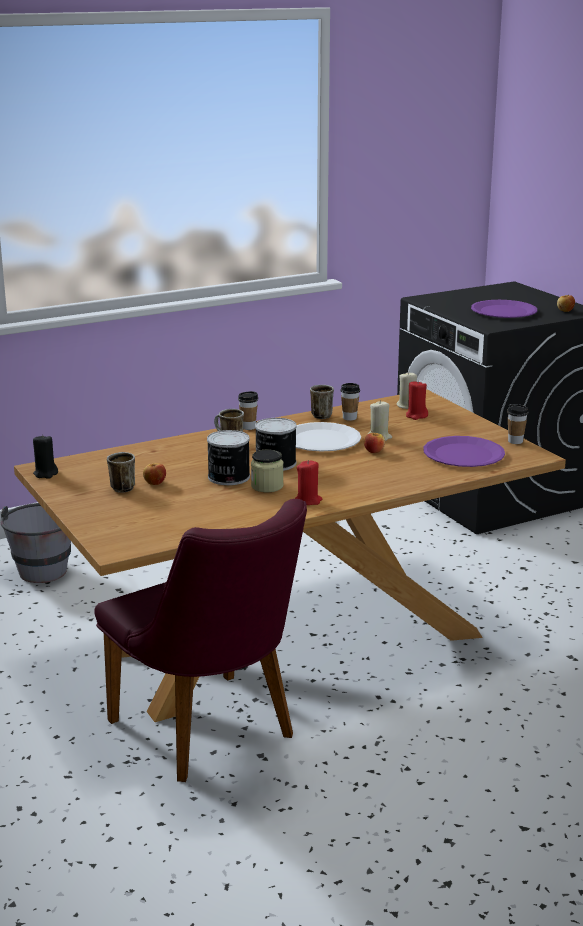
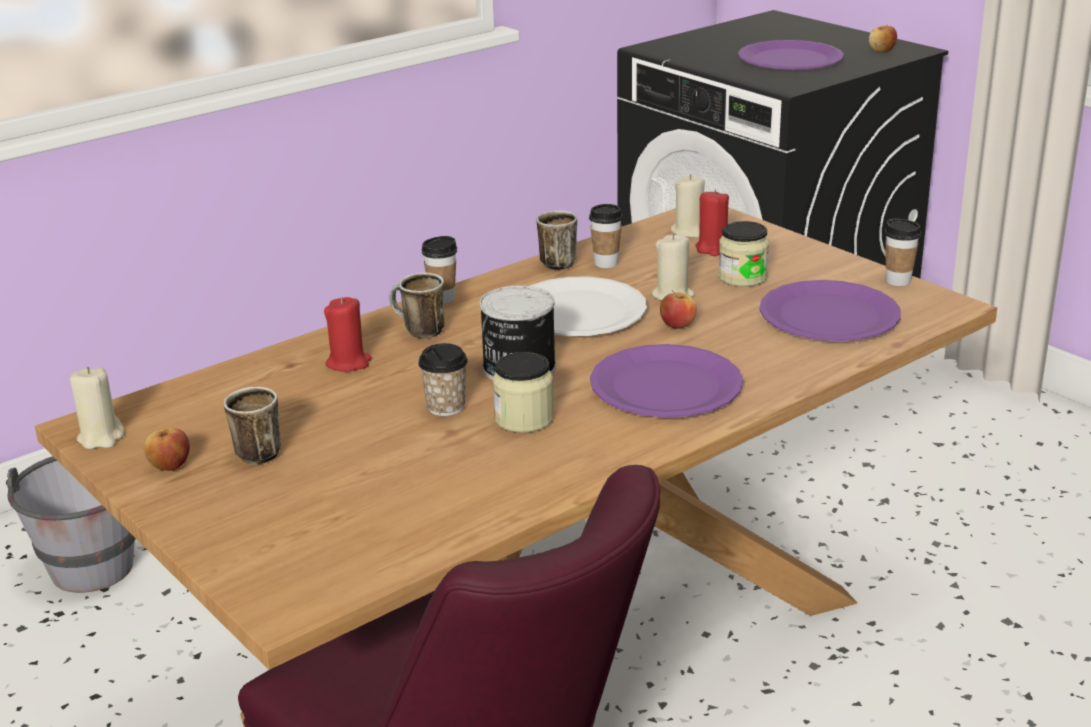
camera: 10 degrees left, 5 degrees up
black candle [33,434,58,479] -> beige candle [70,367,124,449]
apple [143,463,166,485] -> apple moved to [144,428,190,471]
can [207,430,250,485] -> cup [418,343,468,416]
red candle [295,460,323,505] -> red candle moved to [324,297,372,372]
none -> purple plate [590,344,743,418]
none -> jar [718,221,769,287]

